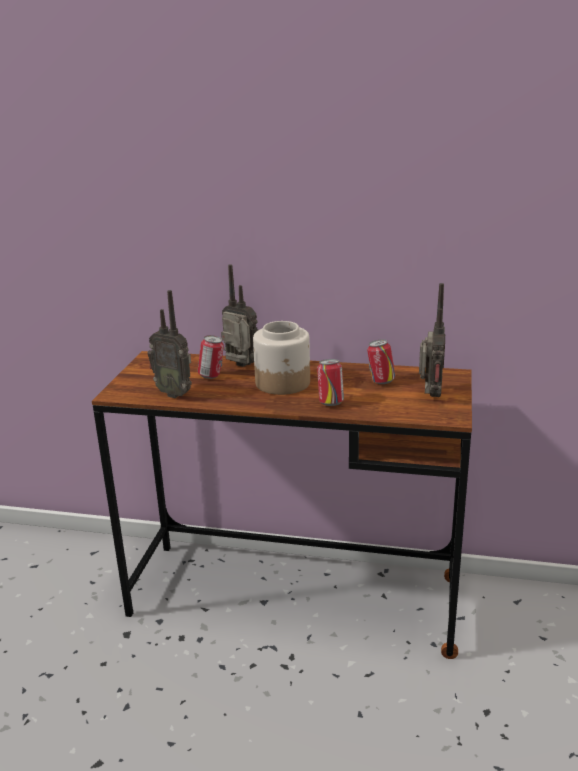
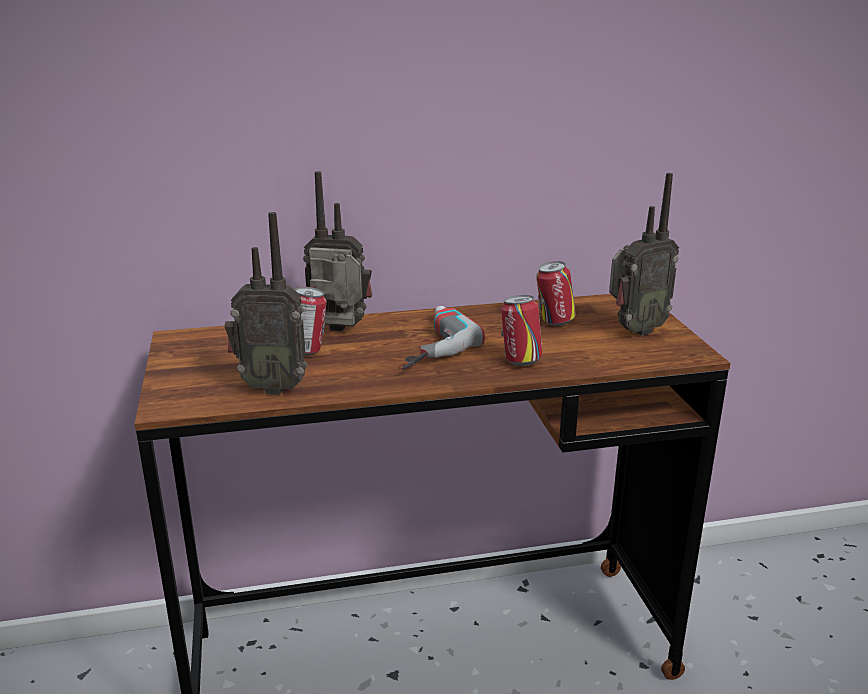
camera: 25 degrees left, 0 degrees up
jar [253,321,310,395] -> power drill [402,306,485,369]
radio [419,283,445,397] -> radio turned 75 degrees clockwise [609,173,679,336]

